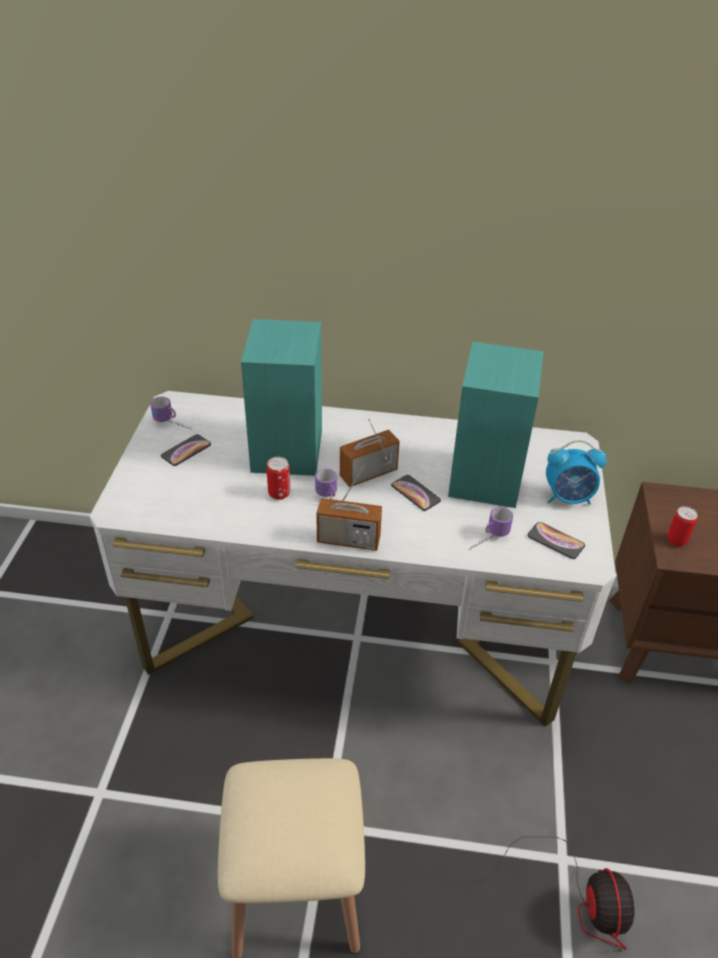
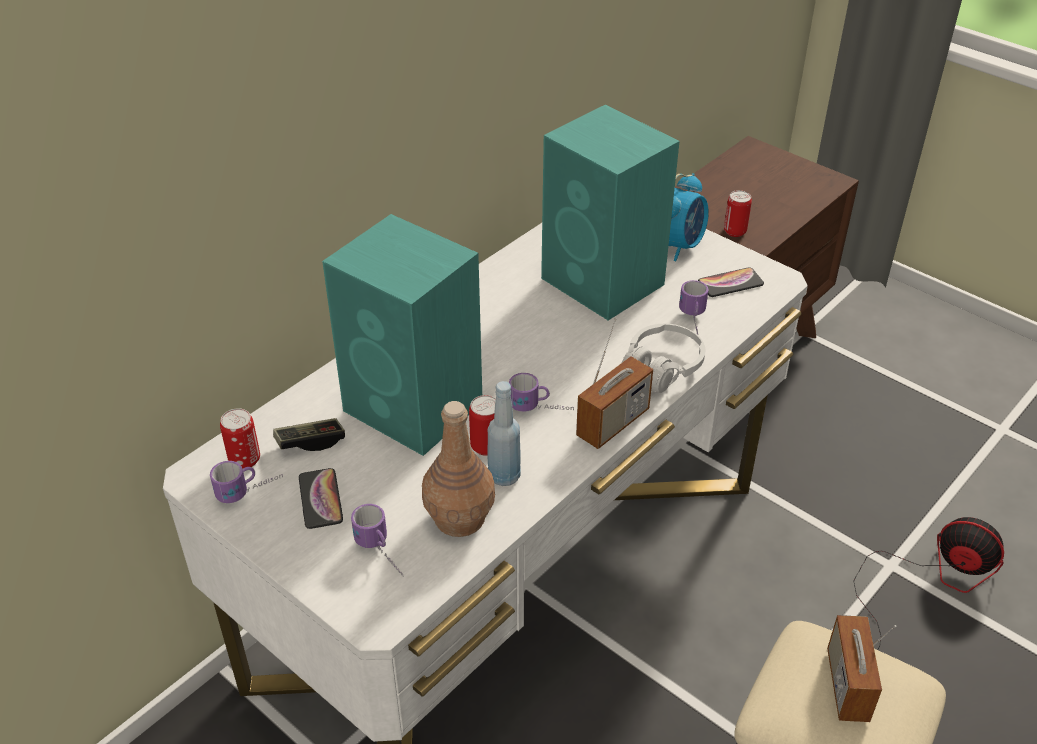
camera: 55 degrees left, 0 degrees up
radio [340,418,400,487] -> radio moved to [827,615,896,722]
phone [391,475,441,511] -> none
none -> can [220,408,260,469]
none -> game controller [273,418,345,451]
none -> mug [351,504,403,576]
none -> brown bottle [422,401,495,537]
none -> blue bottle [487,381,521,486]
none -> white headphones [622,324,705,393]

